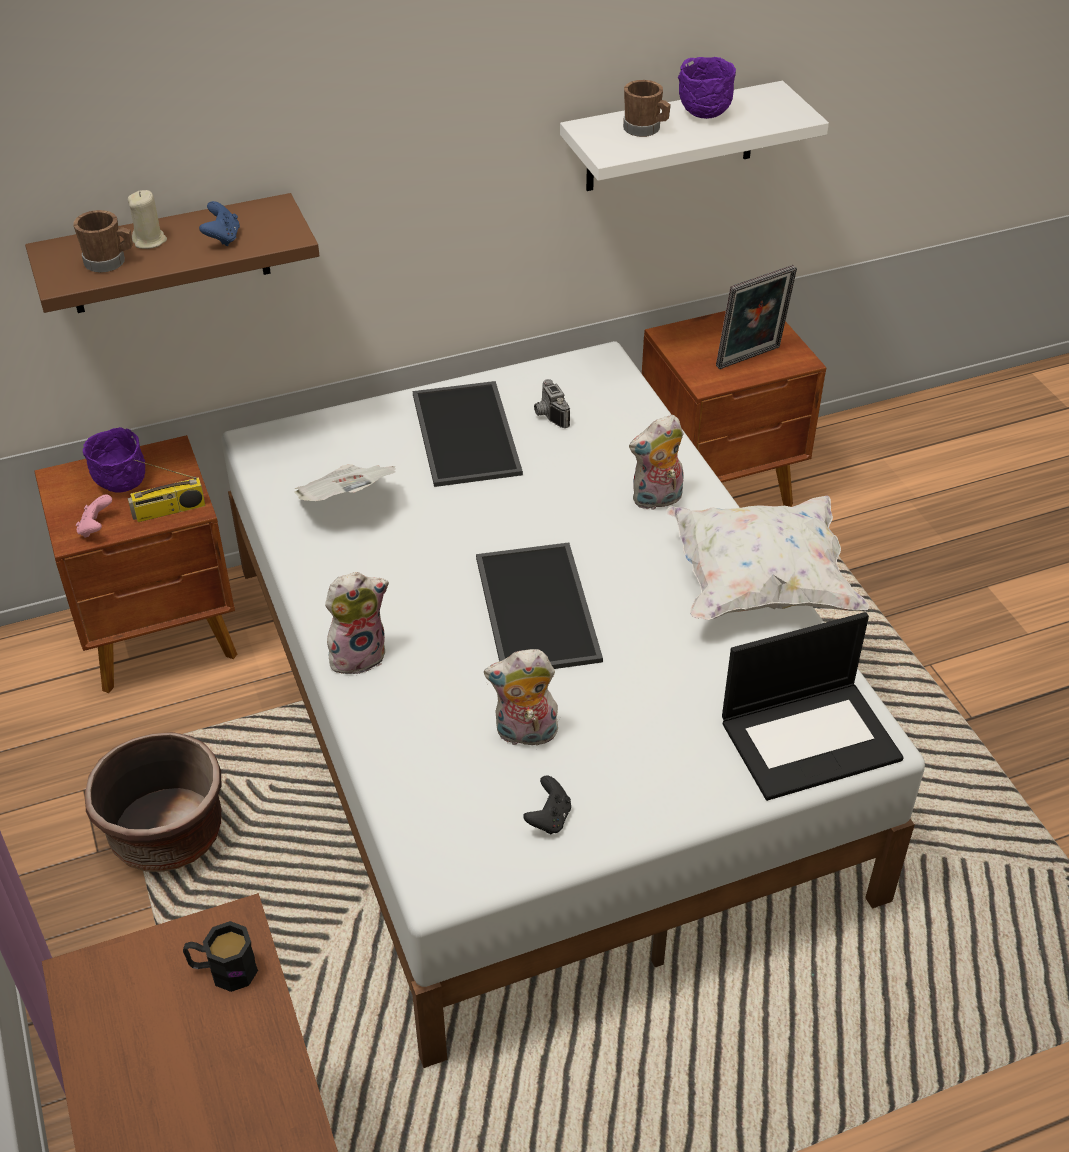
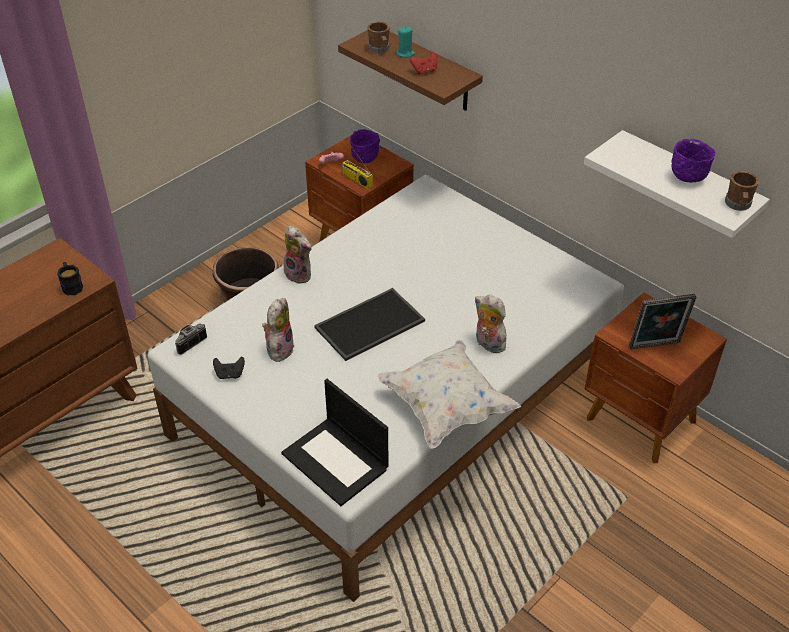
camera: 65 degrees right, 0 degrees up
beige candle [128,190,167,249] -> turquoise candle [396,26,415,58]
blue game controller [199,201,240,246] -> red game controller [410,52,437,75]
newspaper [294,464,396,501] -> none
tray [413,381,523,487] -> none
plush toy [484,649,558,750] -> plush toy turned 45 degrees clockwise [262,298,295,362]
camera [534,379,570,428] -> camera moved to [175,324,207,355]
brown mug [623,80,671,137] -> brown mug moved to [725,171,759,211]
picture frame [716,265,797,369] -> picture frame turned 45 degrees counterclockwise [629,294,696,349]

